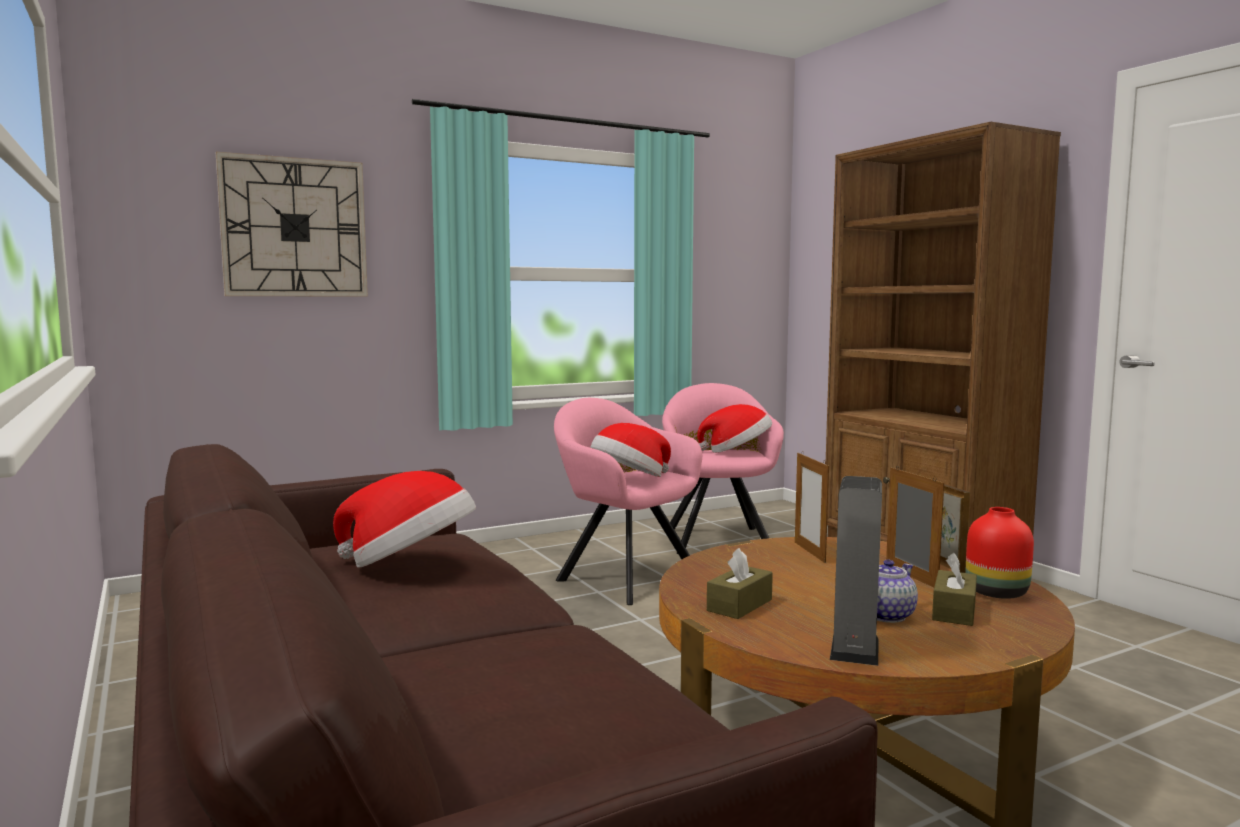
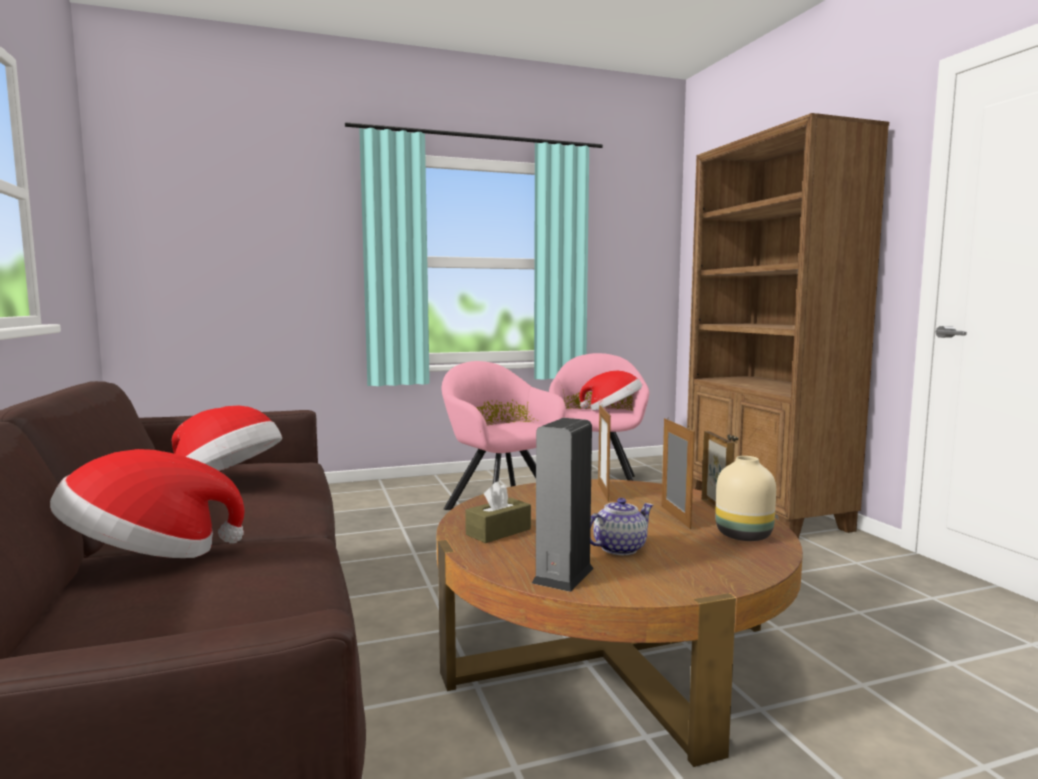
camera: 10 degrees right, 0 degrees up
wall clock [216,152,368,297] -> none
hat [590,423,671,477] -> hat moved to [50,449,245,558]
brown tissue box [932,553,977,626] -> none
red vase [966,507,1034,599] -> beige vase [715,456,776,541]

